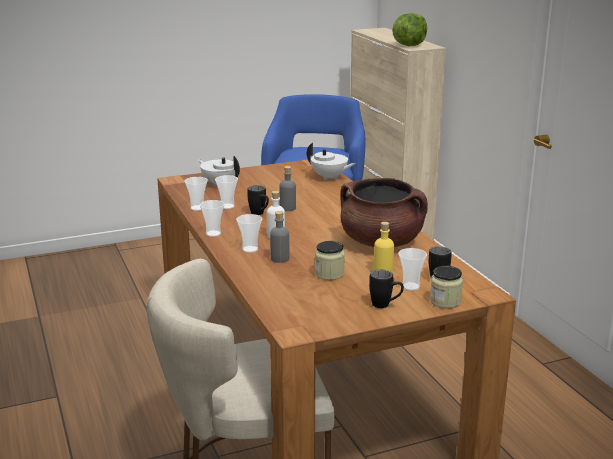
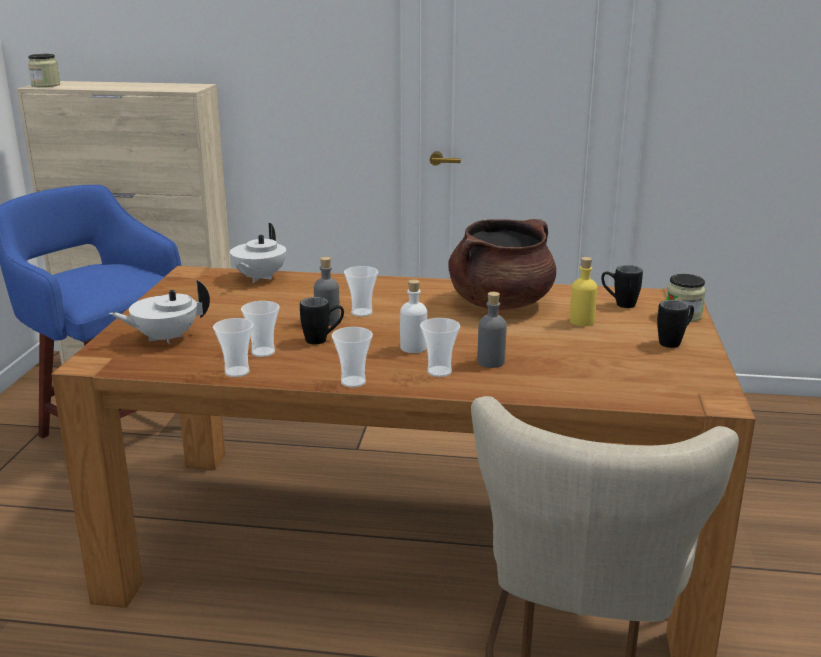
camera: 60 degrees left, 0 degrees up
white teapot [307,143,355,180] -> white teapot turned 135 degrees clockwise [230,223,286,283]
jar [315,241,345,280] -> jar moved to [28,54,60,87]
lettuce [392,13,427,46] -> none
cup [398,248,427,291] -> cup moved to [344,266,378,317]

